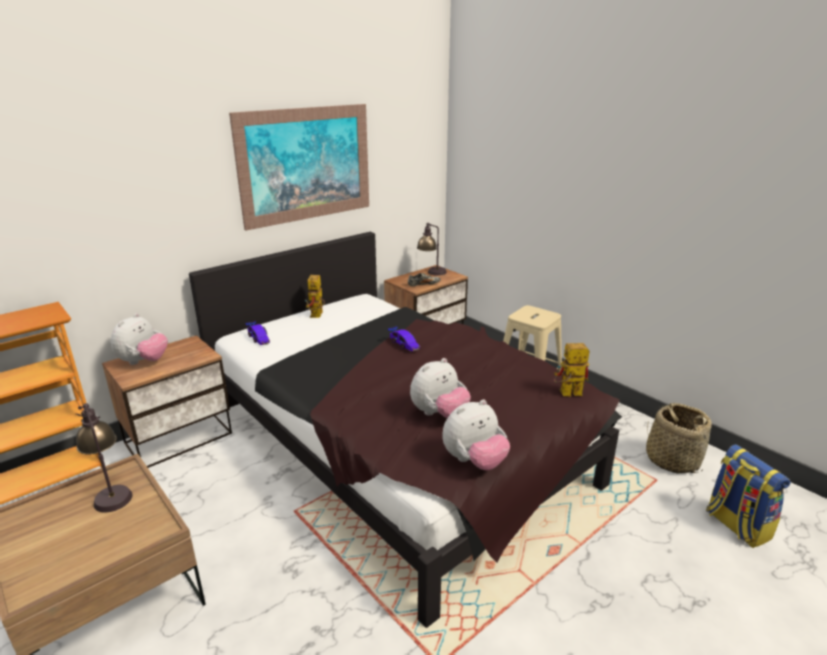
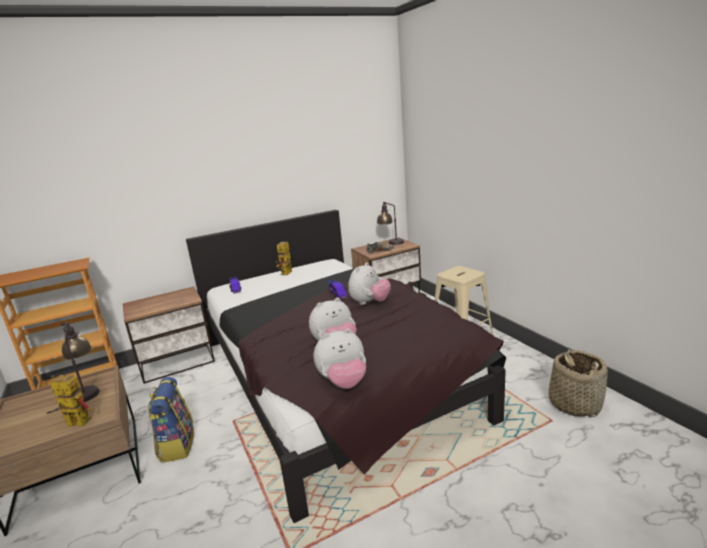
camera: 15 degrees right, 5 degrees down
plush toy [111,313,168,365] -> plush toy moved to [348,262,391,305]
picture [229,104,369,231] -> none
toy robot [554,343,589,396] -> toy robot moved to [46,375,92,427]
backpack [706,444,791,548] -> backpack moved to [148,377,194,462]

